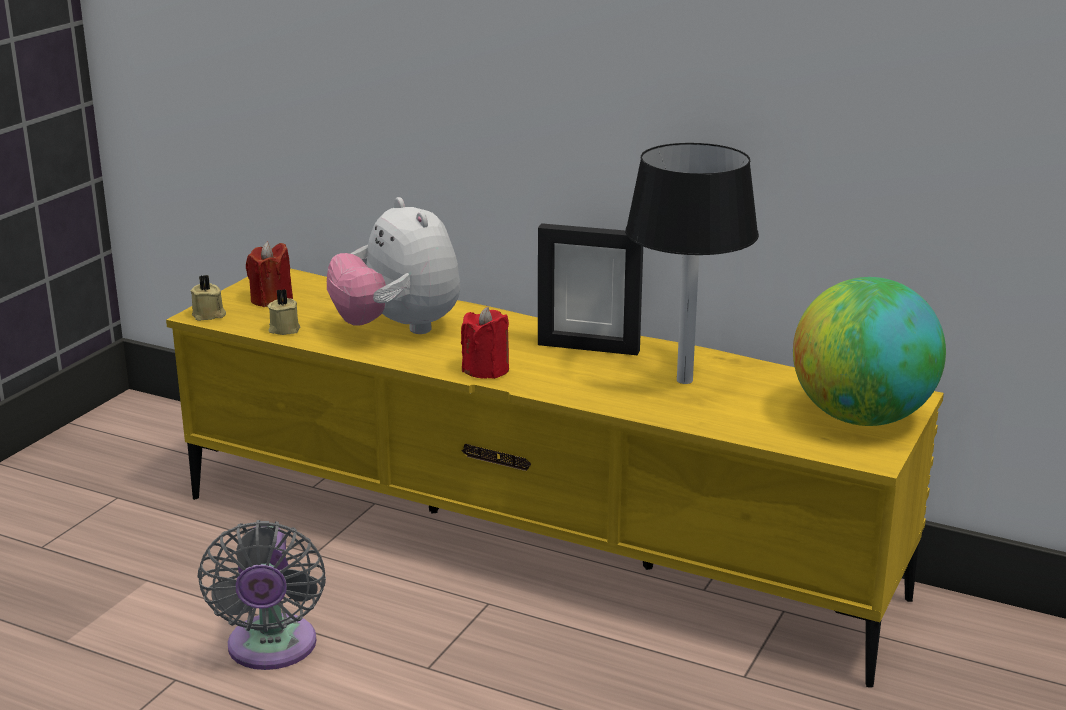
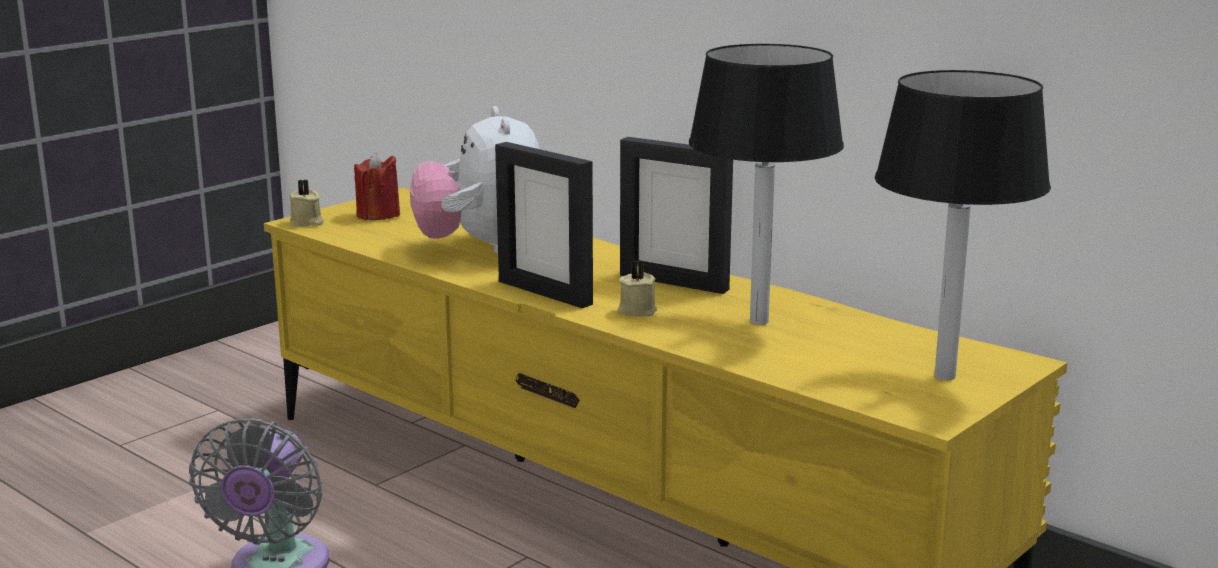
camera: 15 degrees right, 5 degrees down
beige candle [268,289,301,335] -> beige candle moved to [618,260,657,317]
red candle [461,307,509,379] -> picture frame [495,142,593,308]
globe [793,277,946,426] -> black table lamp [875,70,1051,380]

